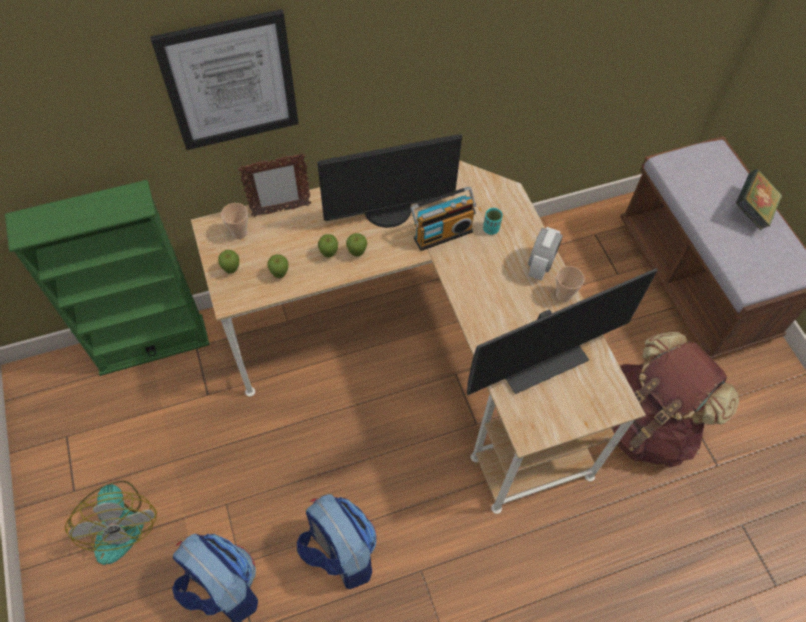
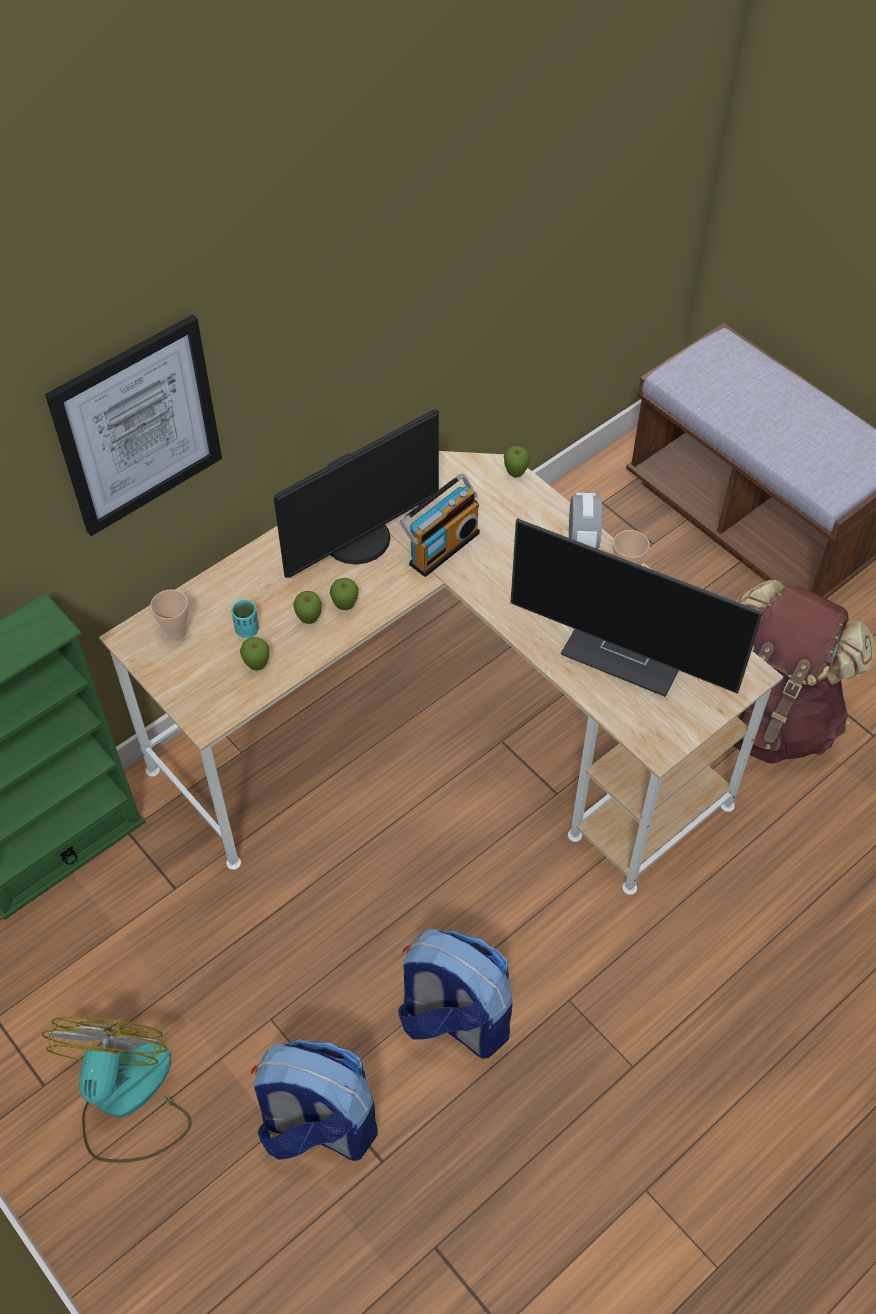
camera: 20 degrees left, 5 degrees down
fan [65,481,157,565] -> fan turned 135 degrees counterclockwise [42,1017,192,1163]
apple [218,250,239,274] -> apple moved to [504,446,530,478]
picture frame [238,153,311,217] -> none
monitor [467,268,658,395] -> monitor turned 75 degrees clockwise [510,518,763,697]
turquoise cup [483,208,503,235] -> turquoise cup moved to [231,600,259,638]
book [736,169,782,230] -> none

